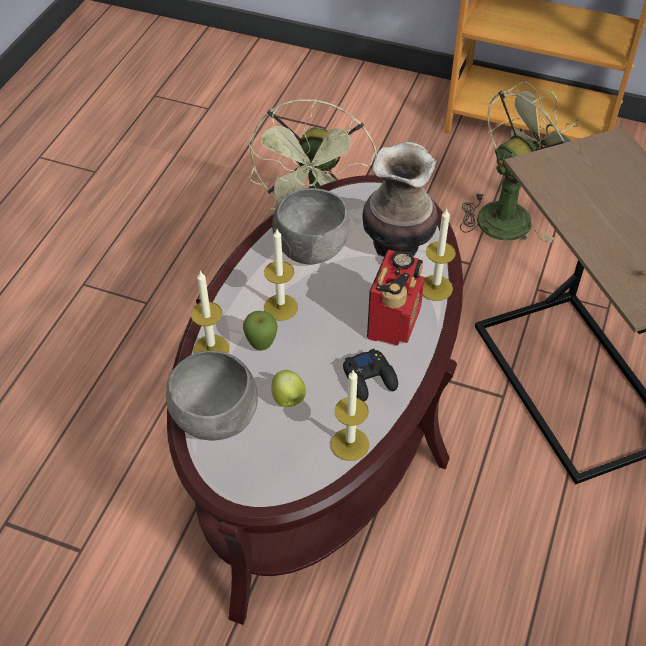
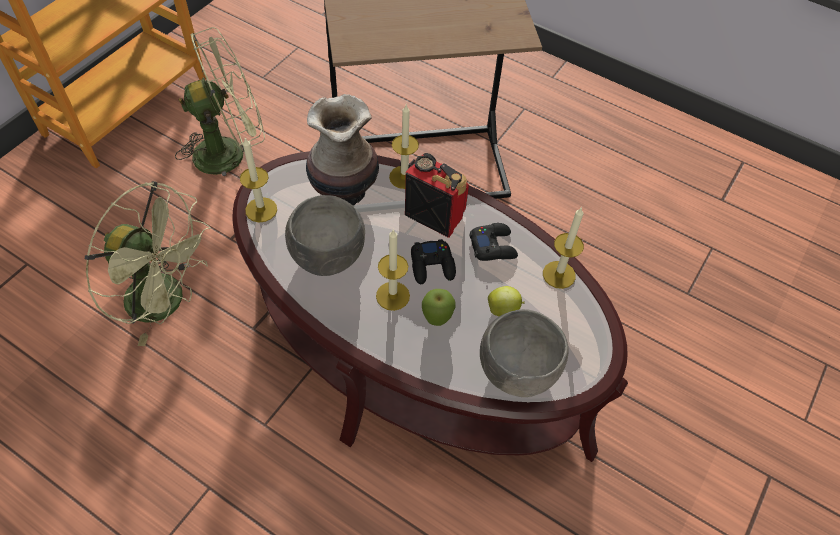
camera: 80 degrees left, 5 degrees up
candle [191,270,229,353] -> candle moved to [240,138,277,223]
green fan [460,81,579,242] -> green fan turned 90 degrees clockwise [175,27,265,176]
none -> black game controller [411,239,456,284]

